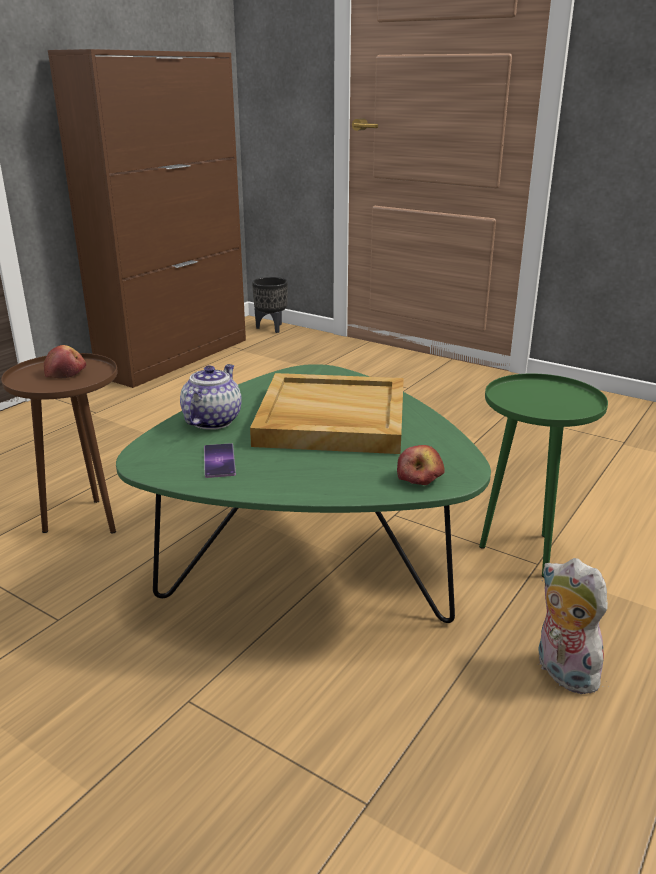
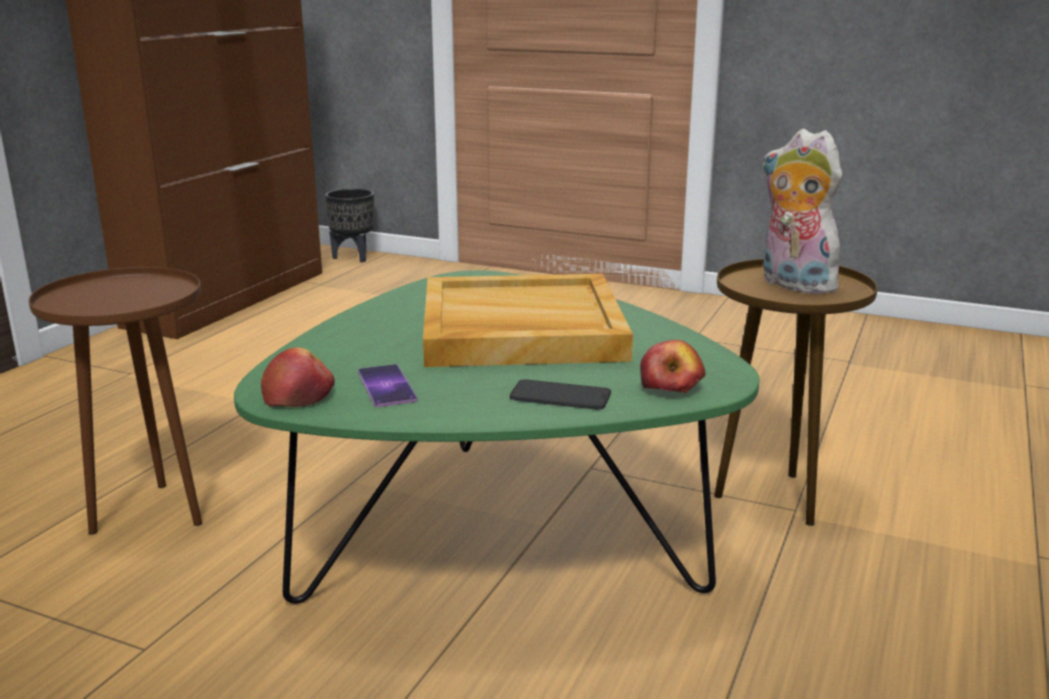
camera: 10 degrees left, 5 degrees down
apple [44,345,86,379] -> apple moved to [261,347,335,407]
teapot [180,364,241,430] -> none
green side table [479,373,608,578] -> brown side table [714,259,878,526]
plush toy [538,558,608,694] -> plush toy moved to [761,129,842,294]
none -> phone [510,379,611,410]

